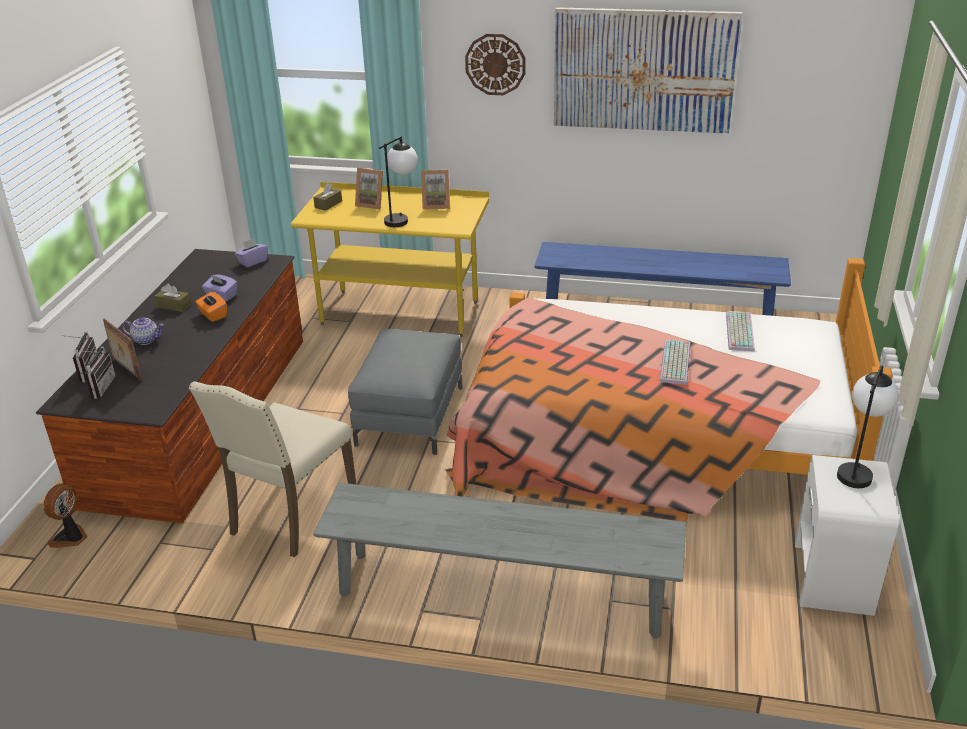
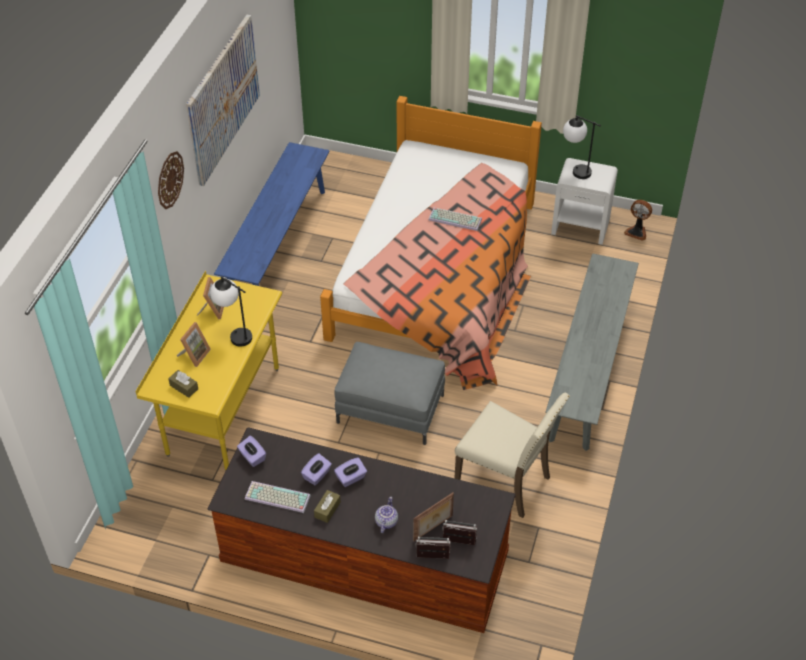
camera: 85 degrees left, 15 degrees up
fan [44,484,88,548] -> fan moved to [624,200,652,241]
orange tissue box [195,292,227,322] -> purple tissue box [334,457,367,487]
keyboard [726,311,755,352] -> keyboard moved to [245,481,311,513]

